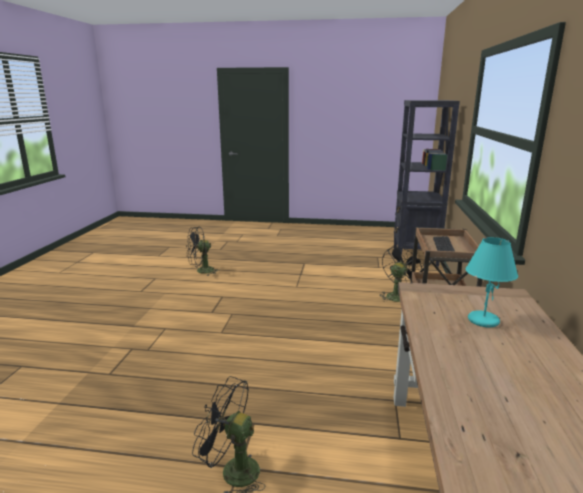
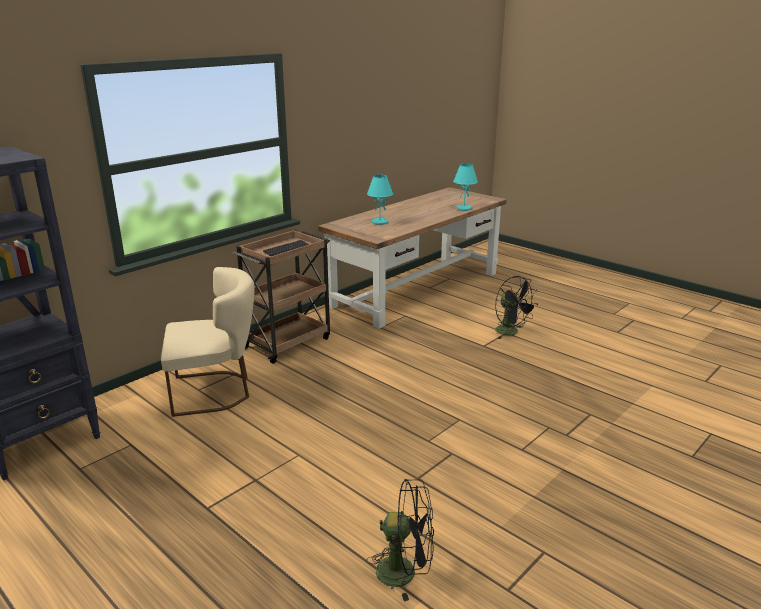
camera: 145 degrees left, 5 degrees up
black fan [379,245,424,302] -> beige chair [161,267,254,417]
none -> turquoise table lamp [453,164,478,211]

